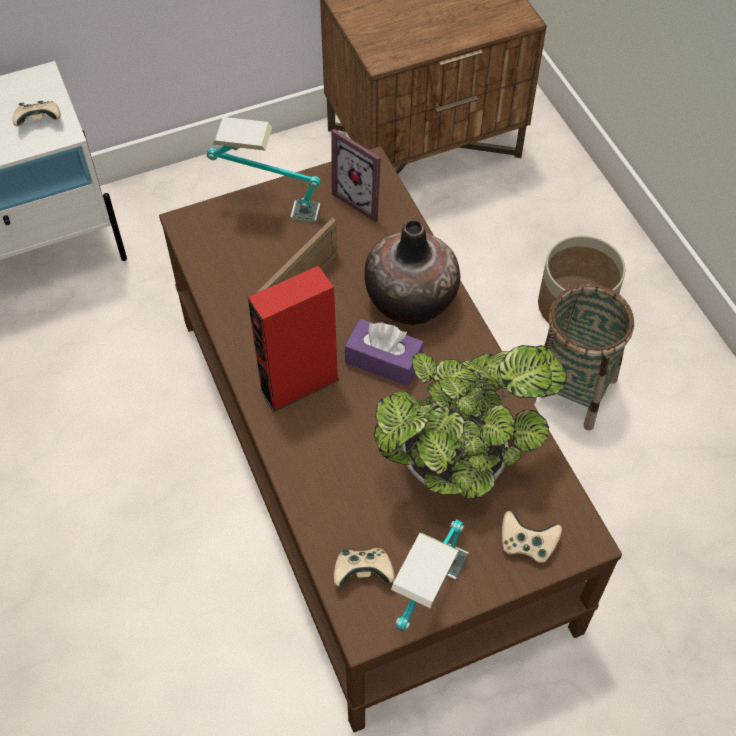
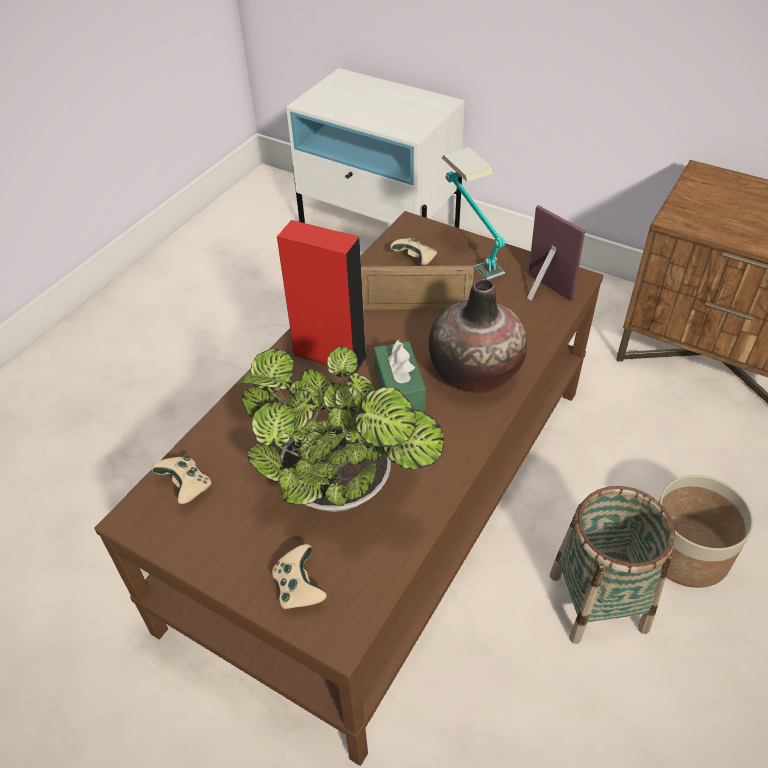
camera: 55 degrees right, 10 degrees down
beige game controller [12,101,61,126] -> beige game controller moved to [390,236,437,265]
picture frame [331,129,381,222] -> picture frame turned 135 degrees clockwise [527,205,585,301]
purple tissue box [345,318,424,386] -> green tissue box [374,340,426,411]
table lamp [391,519,469,632] -> none

